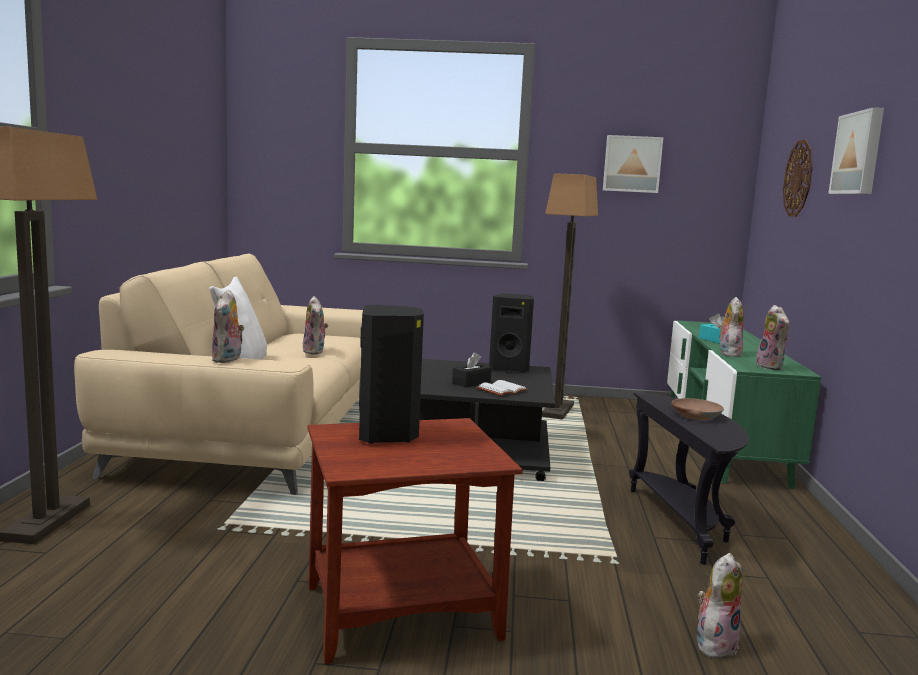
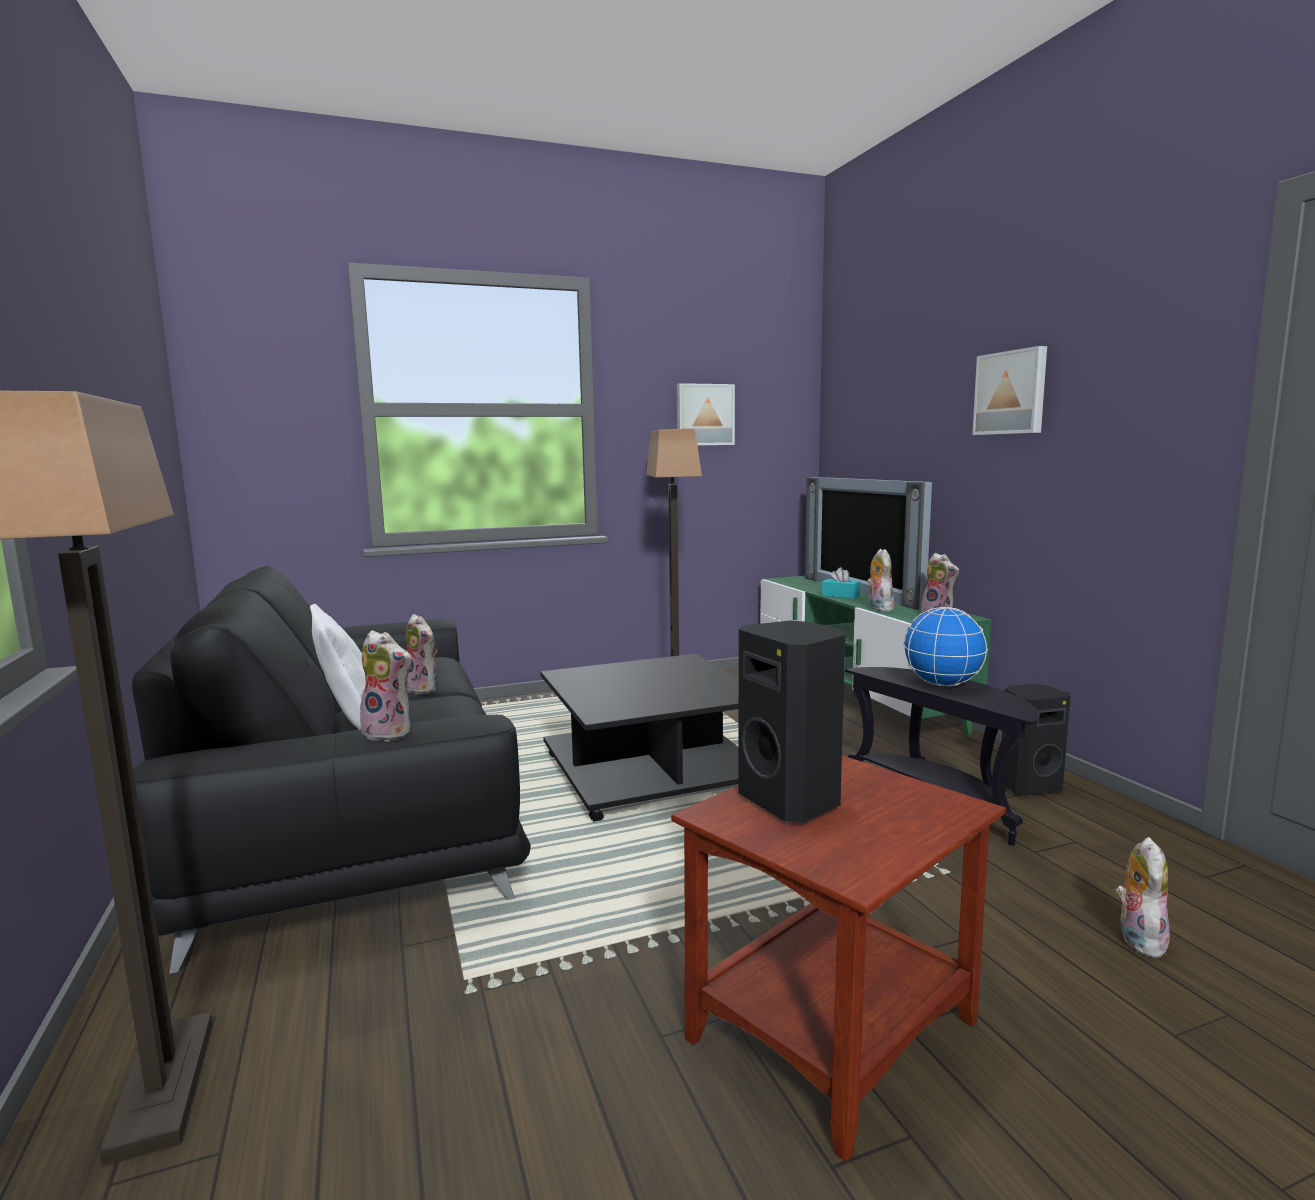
camera: 25 degrees left, 0 degrees up
beige sofa [74,253,363,495] -> black sofa [132,566,531,974]
plush toy [212,289,245,363] -> plush toy turned 45 degrees counterclockwise [359,630,413,741]
black tissue box [452,352,492,387] -> none
white book [477,380,529,396] -> none
black speaker [489,294,534,373] -> black speaker moved to [1002,684,1071,796]
brown bowl [672,398,724,420] -> globe [903,607,988,687]
wall clock [783,139,813,217] -> none
none -> television [805,477,932,610]

